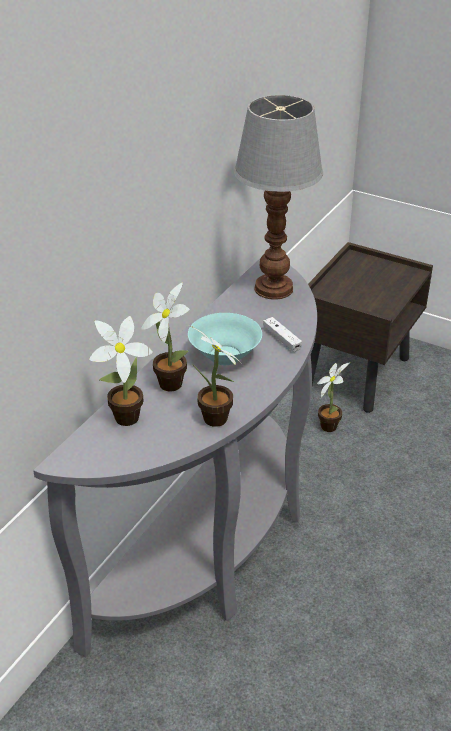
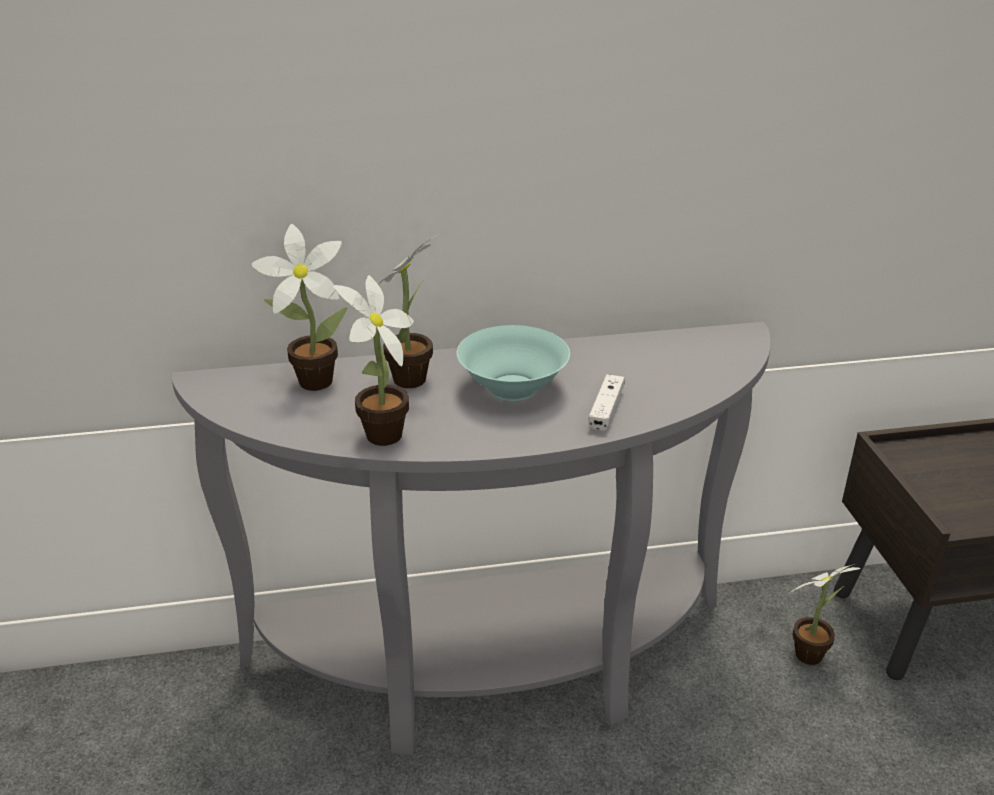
camera: 50 degrees right, 5 degrees down
table lamp [234,95,323,300] -> none

